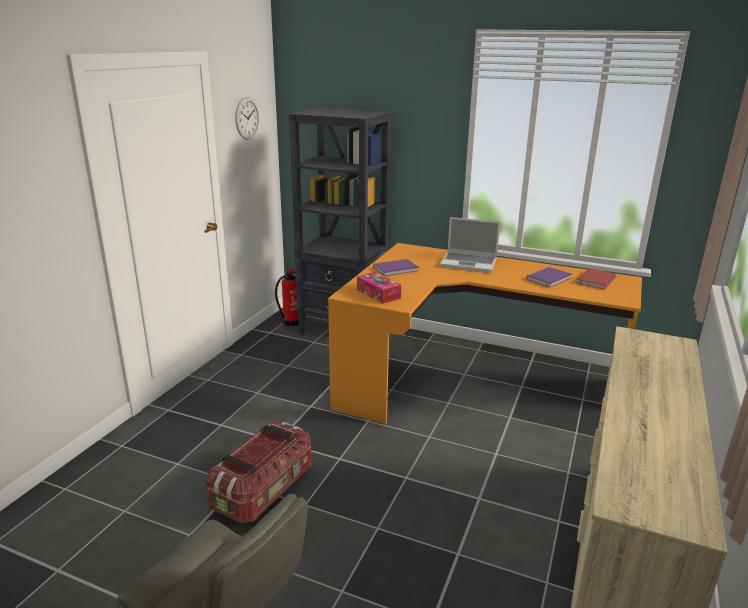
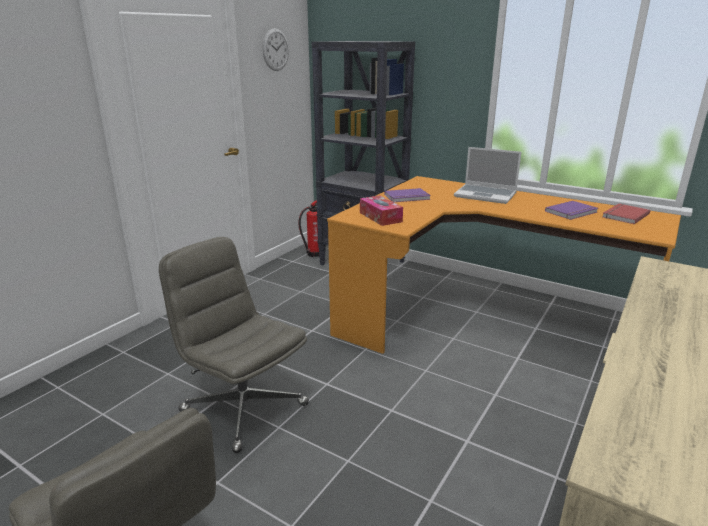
camera: 10 degrees right, 0 degrees up
storage box [206,420,311,523] -> grey office chair [159,237,309,453]

